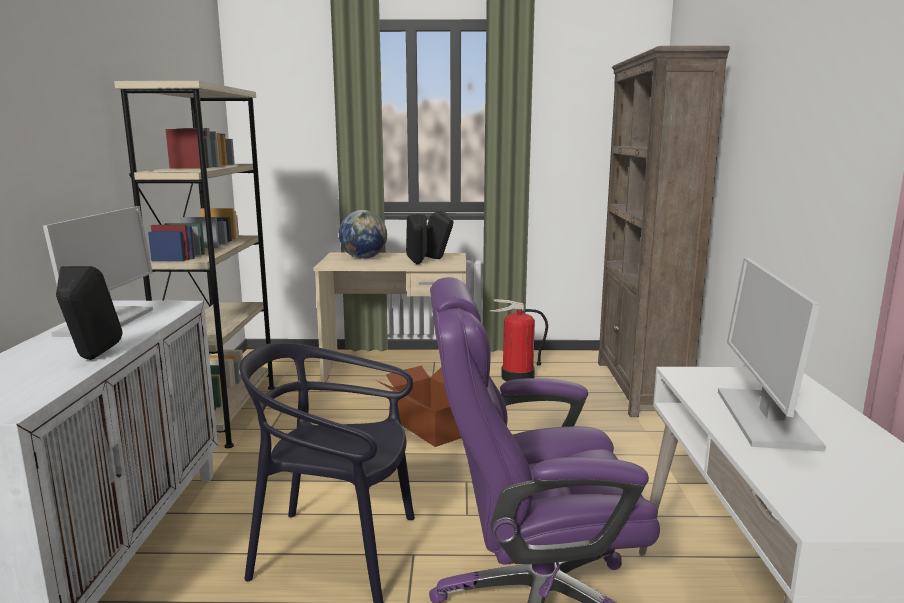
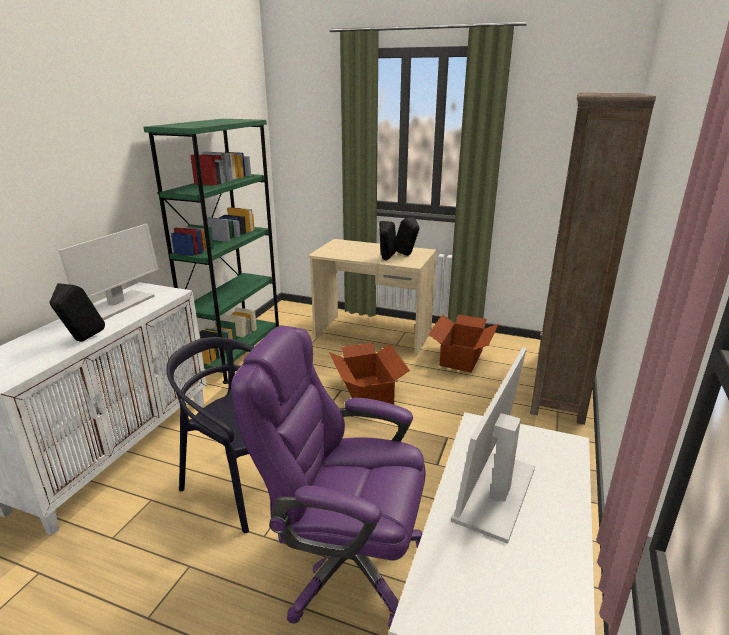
camera: 20 degrees right, 10 degrees up
beige bookcase [114,81,275,448] -> green bookcase [144,119,279,384]
globe [339,210,387,259] -> none
fire extinguisher [490,299,548,381] -> cardboard box [428,314,499,373]

